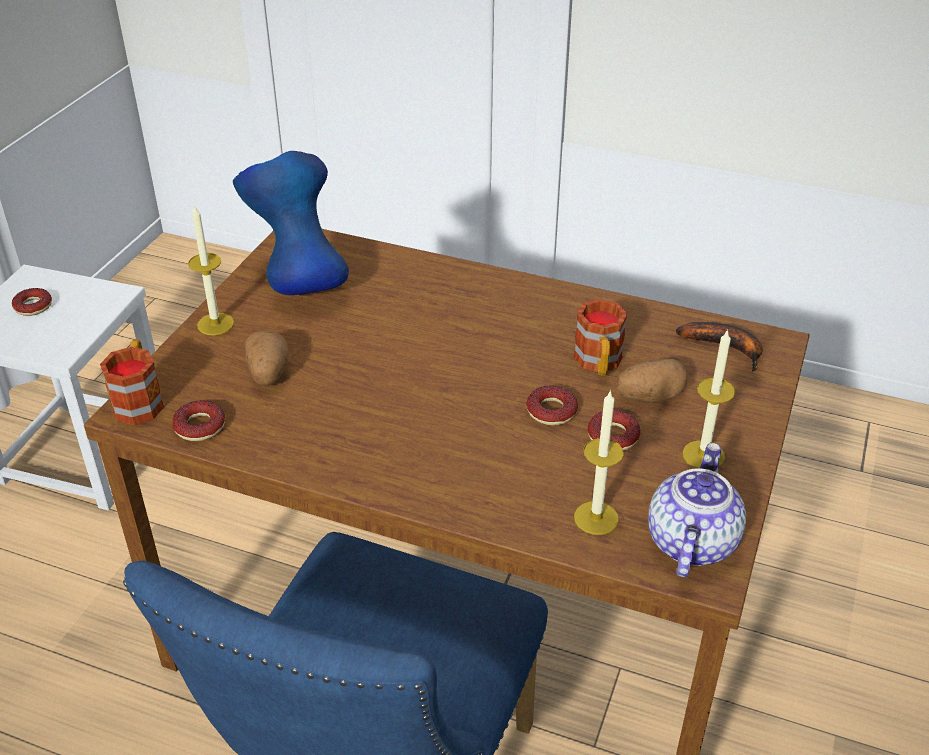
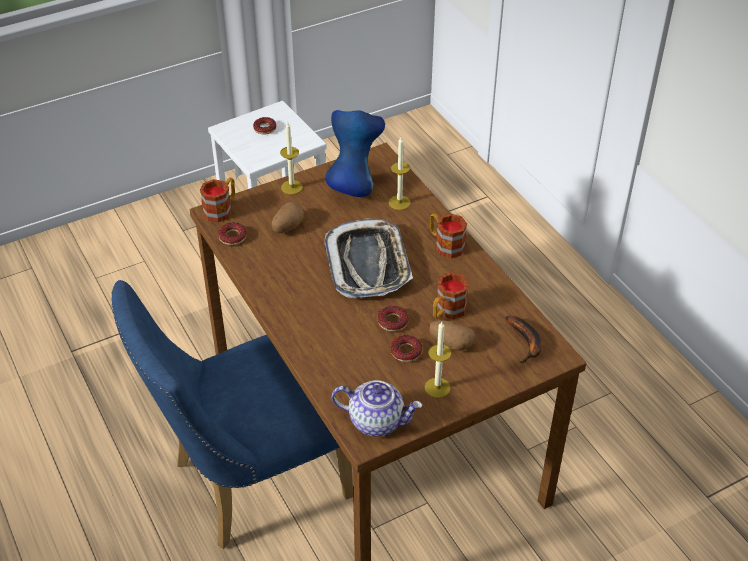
camera: 40 degrees right, 5 degrees up
candle [574,390,624,535] -> candle moved to [389,137,411,210]
teapot [648,443,746,577] -> teapot turned 45 degrees clockwise [332,380,422,437]
none -> tray [325,218,413,298]
none -> mug [430,213,467,258]

